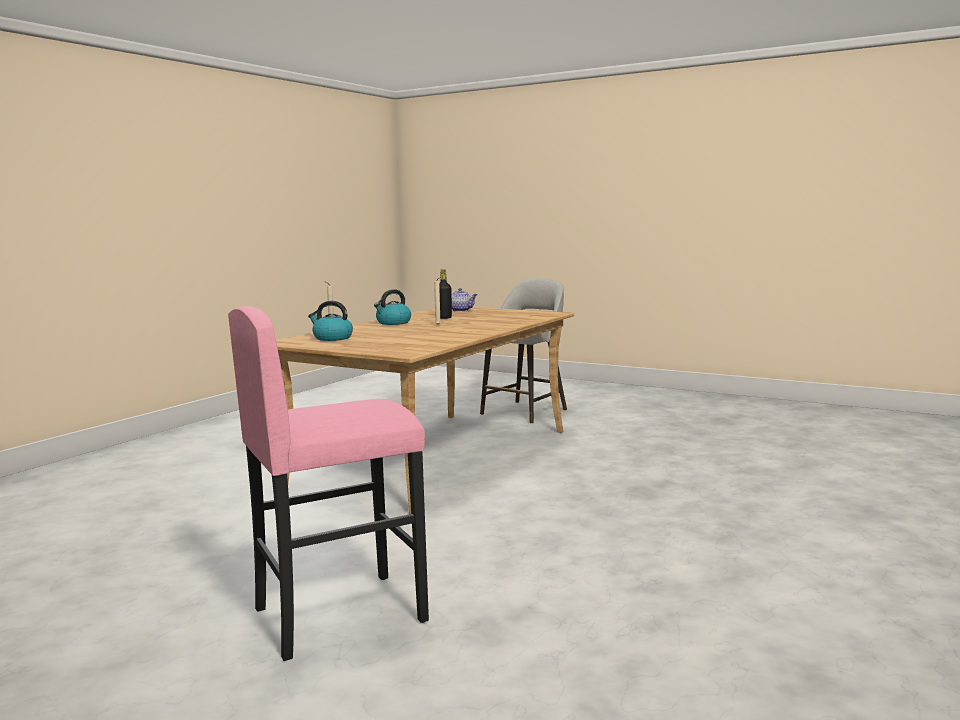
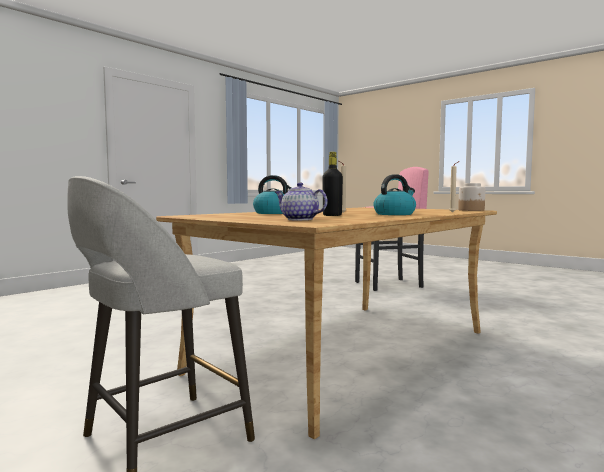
camera: 170 degrees left, 5 degrees down
kettle [308,301,353,341] -> kettle moved to [253,175,291,214]
none -> jar [458,183,486,211]

